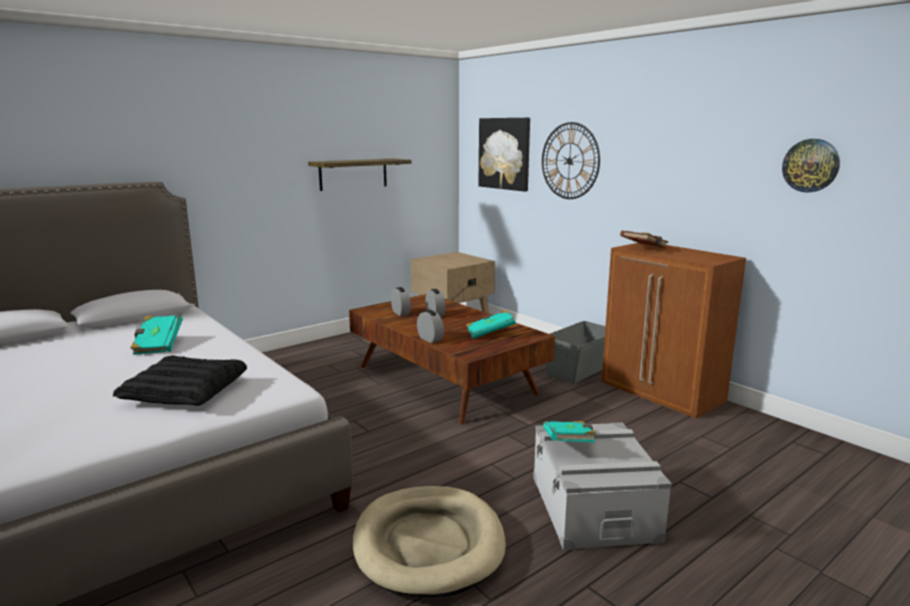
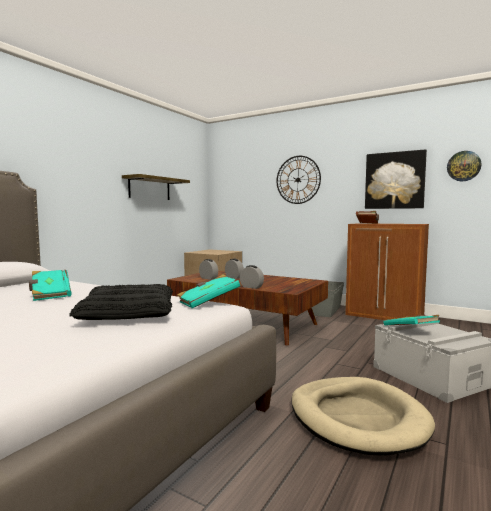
camera: 20 degrees left, 10 degrees down
turquoise book [466,310,516,339] -> turquoise book moved to [177,275,240,308]
picture [478,118,530,192] -> picture moved to [365,149,427,209]

